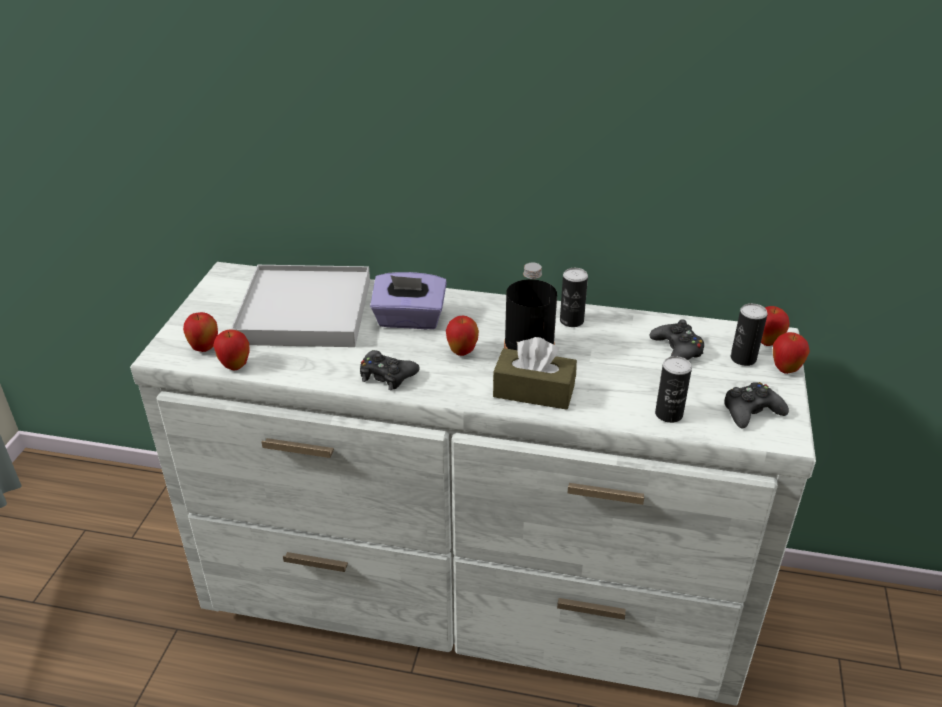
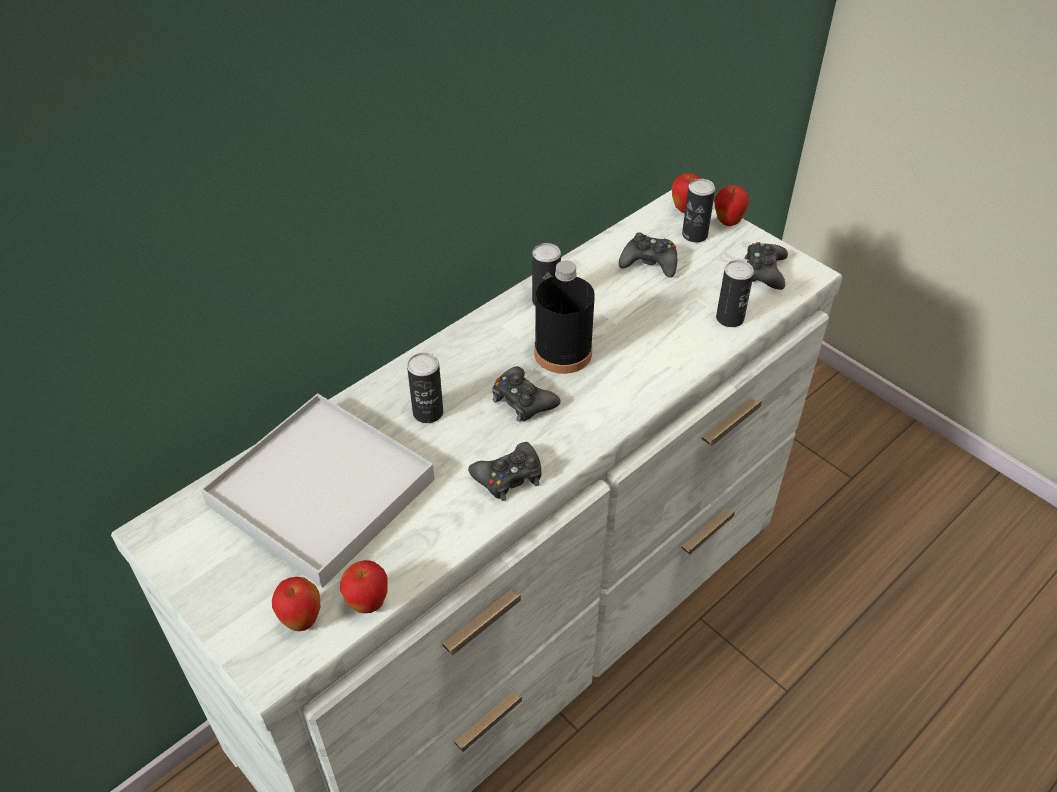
camera: 55 degrees left, 10 degrees up
purple tissue box [370,272,447,329] -> can [407,353,443,423]
apple [446,315,479,356] -> black game controller [492,366,561,422]
brown tissue box [493,337,577,410] -> none

